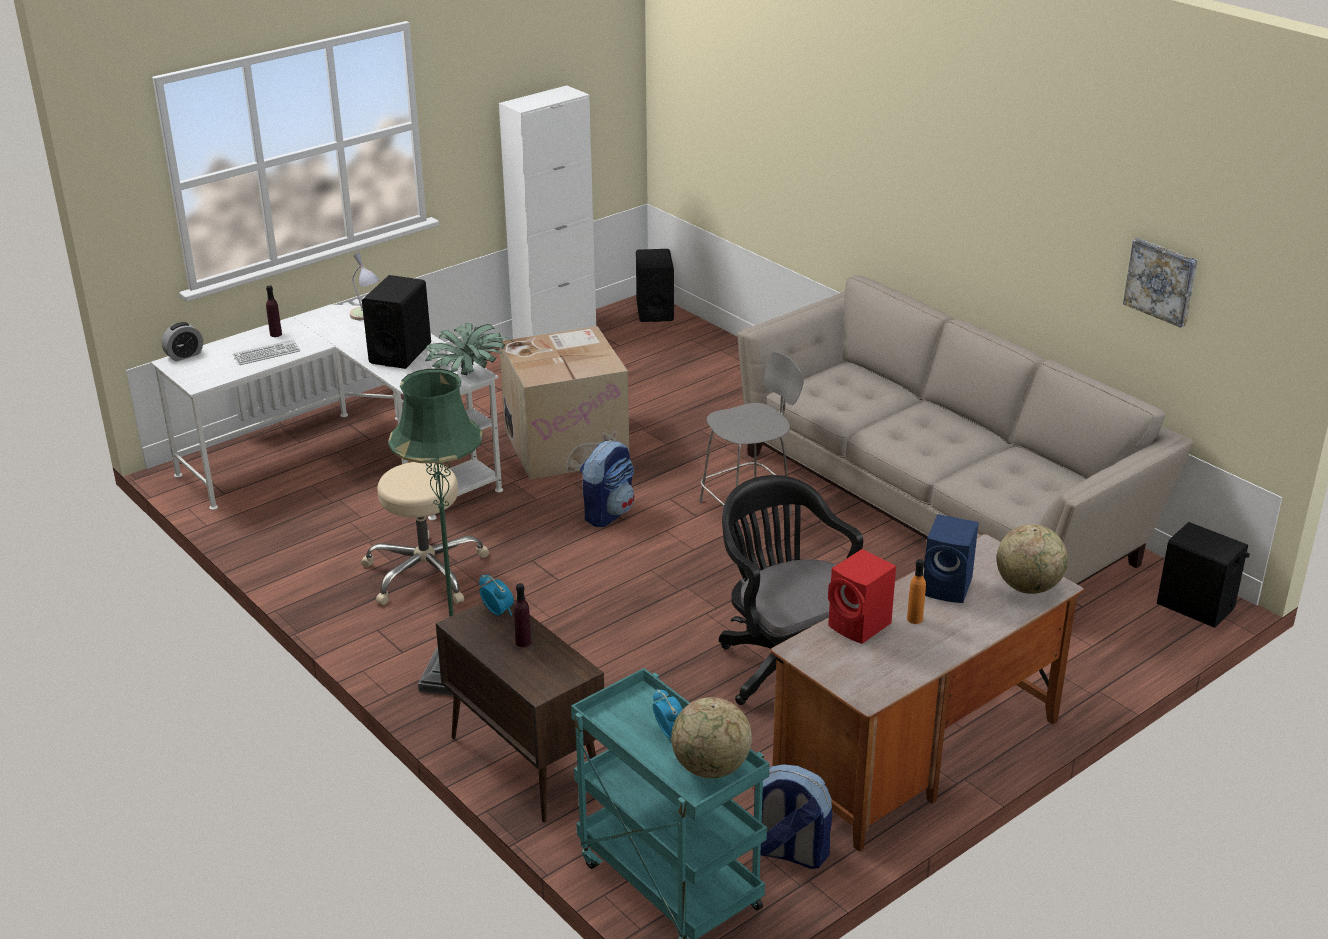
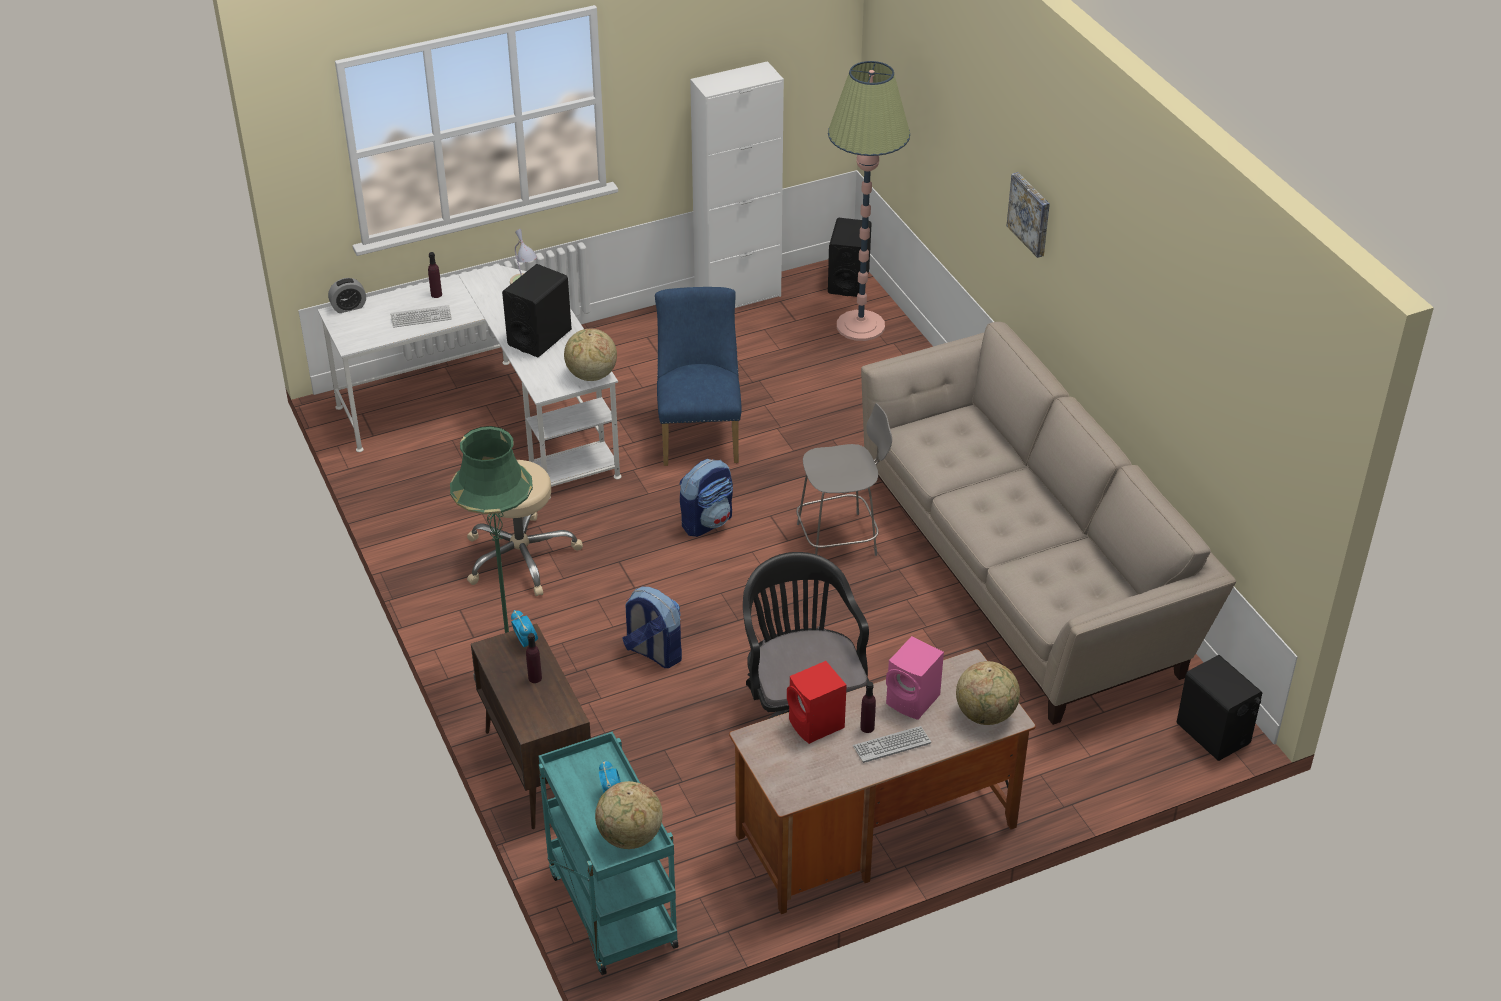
camera: 15 degrees right, 10 degrees up
potted plant [425,323,515,375] -> globe [564,328,617,381]
cardboard box [499,326,629,479] -> blue chair [655,287,741,466]
backpack [752,764,832,869] -> backpack moved to [622,587,682,668]
orange bottle [907,559,926,624] -> purple bottle [860,682,876,733]
blue speaker [924,514,979,603] -> pink speaker [886,636,944,720]
picture [1123,238,1198,328] -> picture moved to [1007,172,1050,258]
none -> floor lamp [828,61,910,341]
none -> keyboard [853,726,931,763]

